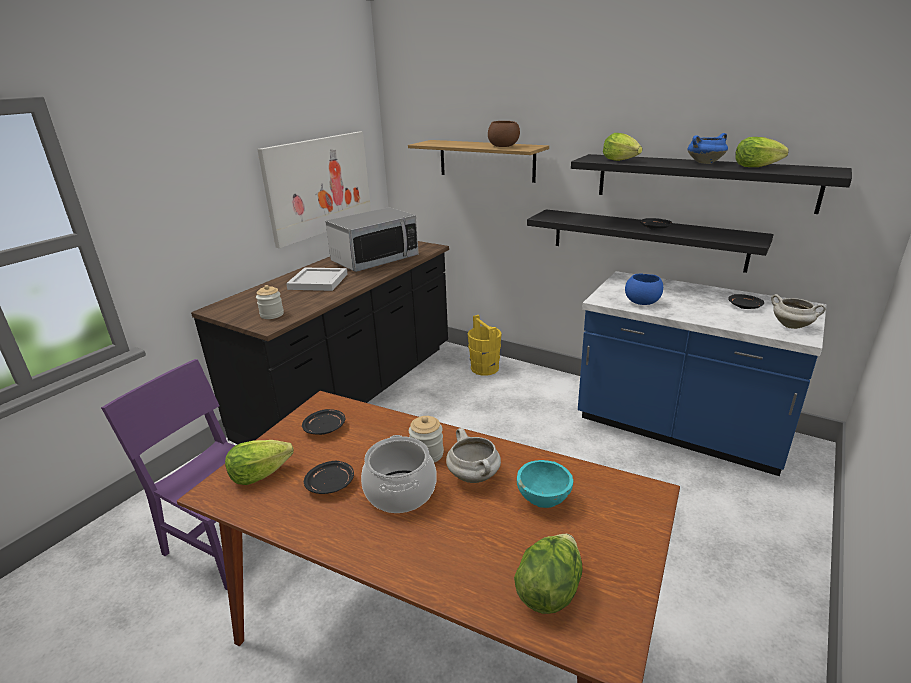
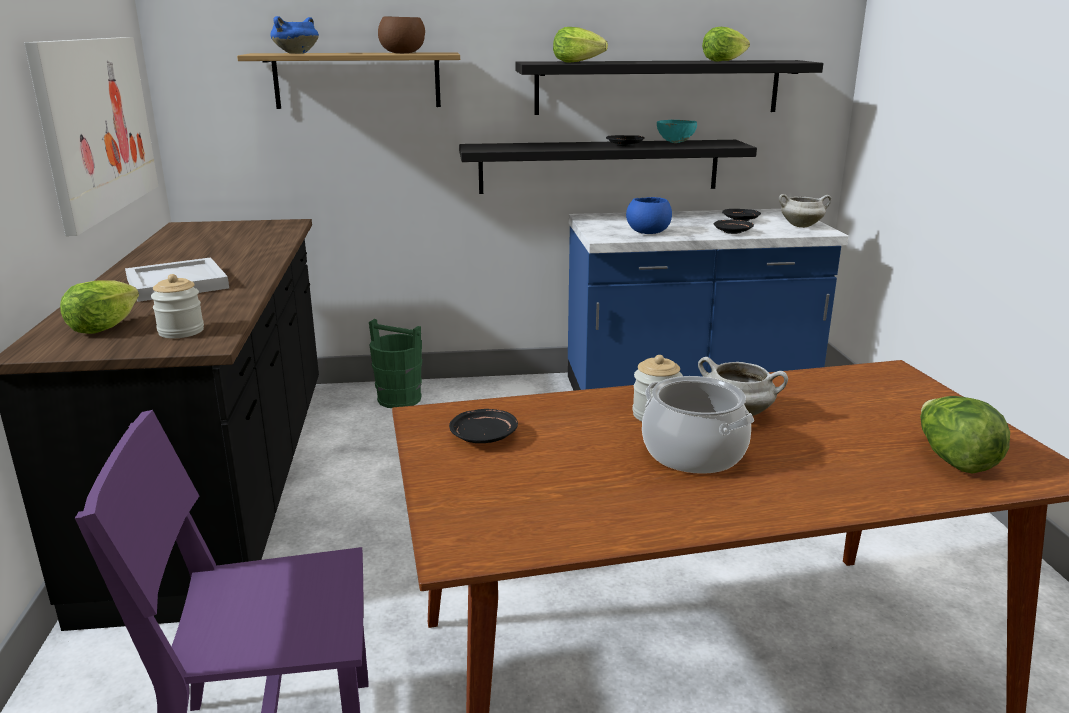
camera: 40 degrees left, 5 degrees down
lettuce [225,440,294,485] -> lettuce moved to [60,280,139,334]
black plate [304,461,354,494] -> black plate moved to [714,220,754,234]
microwave [325,207,419,272] -> none
yellow bucket [468,315,502,376] -> green bucket [369,319,422,408]
turquoise bowl [517,460,573,508] -> turquoise bowl moved to [657,120,697,143]
blue cooking pot [688,133,728,164] -> blue cooking pot moved to [270,16,319,54]

